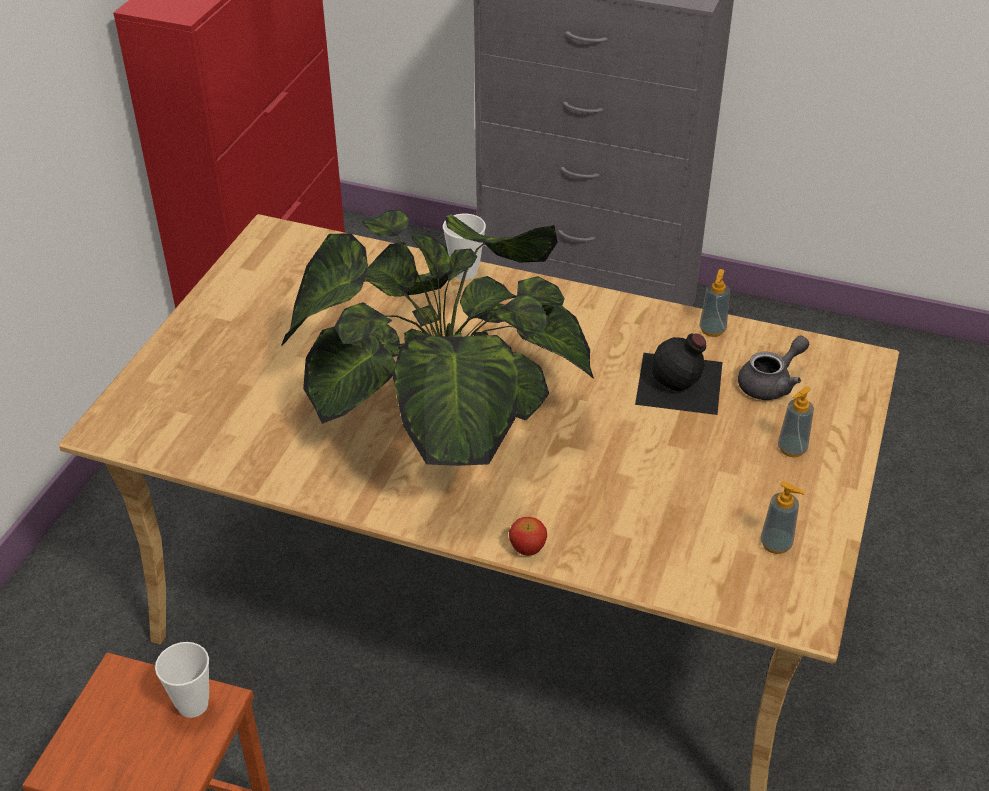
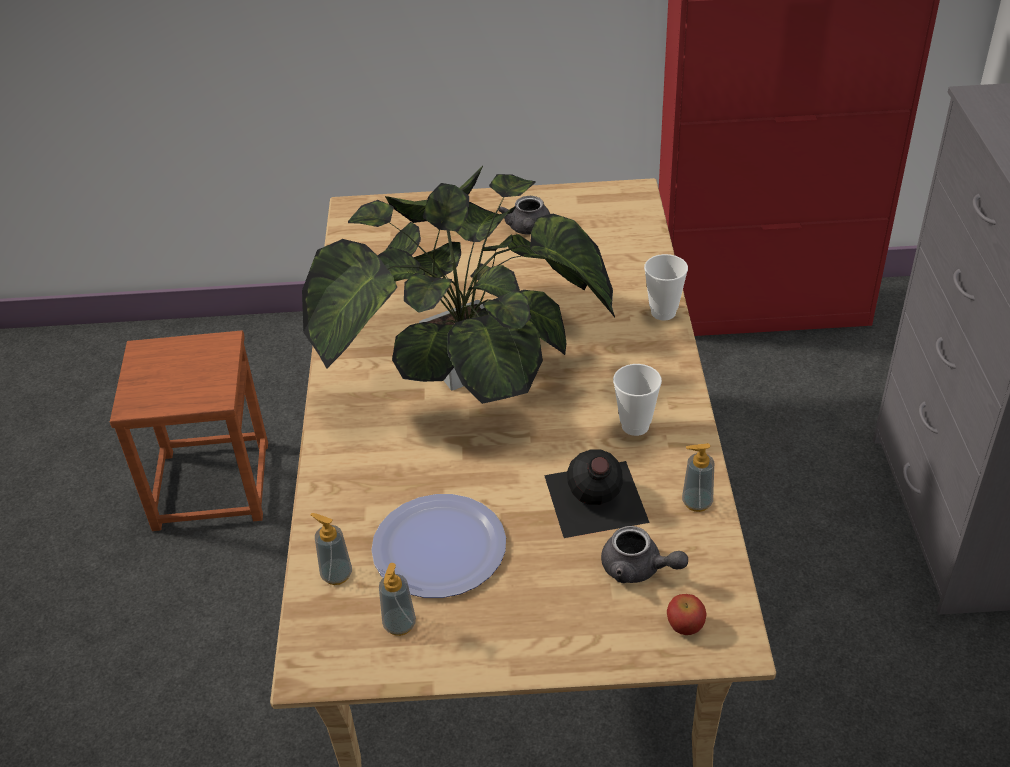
camera: 70 degrees right, 0 degrees up
cup [155,642,209,718] -> cup moved to [613,364,662,436]
apple [509,517,547,556] -> apple moved to [667,594,706,635]
soap dispenser [778,387,814,457] -> soap dispenser moved to [310,513,352,585]
none -> plate [371,494,506,598]
none -> grey teapot [498,196,550,235]

